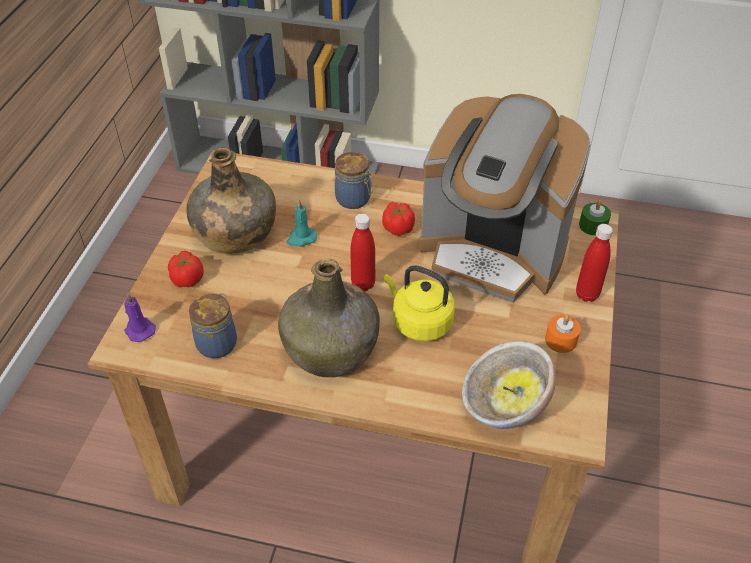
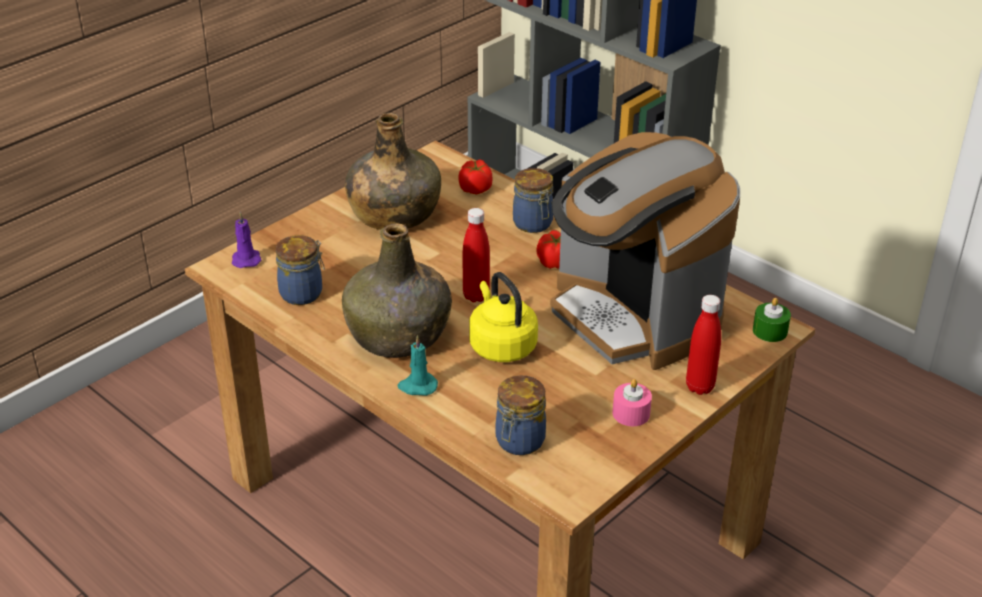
camera: 30 degrees right, 10 degrees down
tomato [168,251,204,288] -> tomato moved to [458,159,492,195]
turquoise candle [287,200,317,247] -> turquoise candle moved to [397,335,438,396]
bowl [462,341,556,429] -> jar [496,375,546,455]
orange candle [545,315,581,353] -> pink candle [613,379,652,426]

